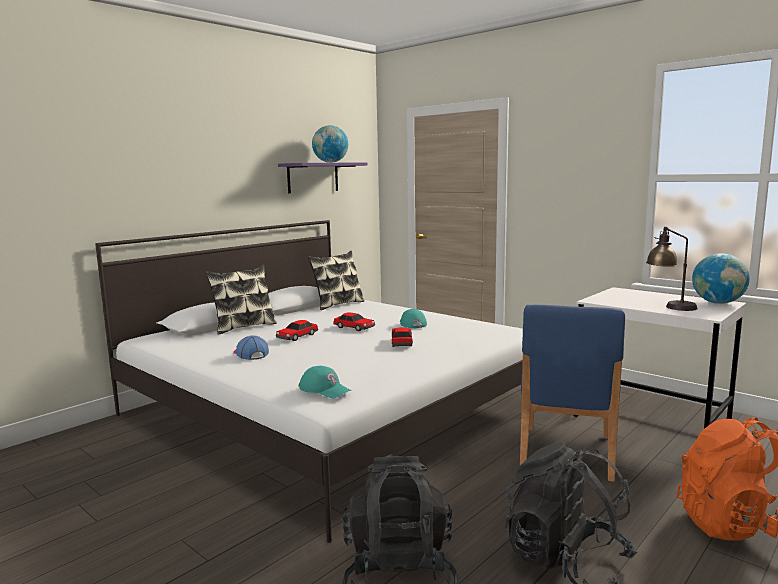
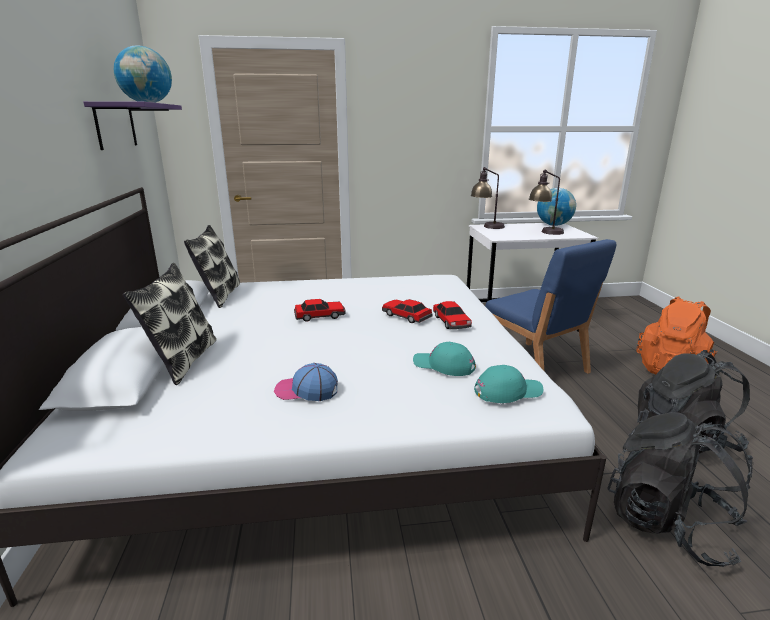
camera: 50 degrees left, 10 degrees up
toy car [276,320,318,341] -> toy car moved to [433,301,472,329]
turquoise cap [400,309,427,328] -> turquoise cap moved to [413,342,476,376]
none -> table lamp [470,167,505,229]

